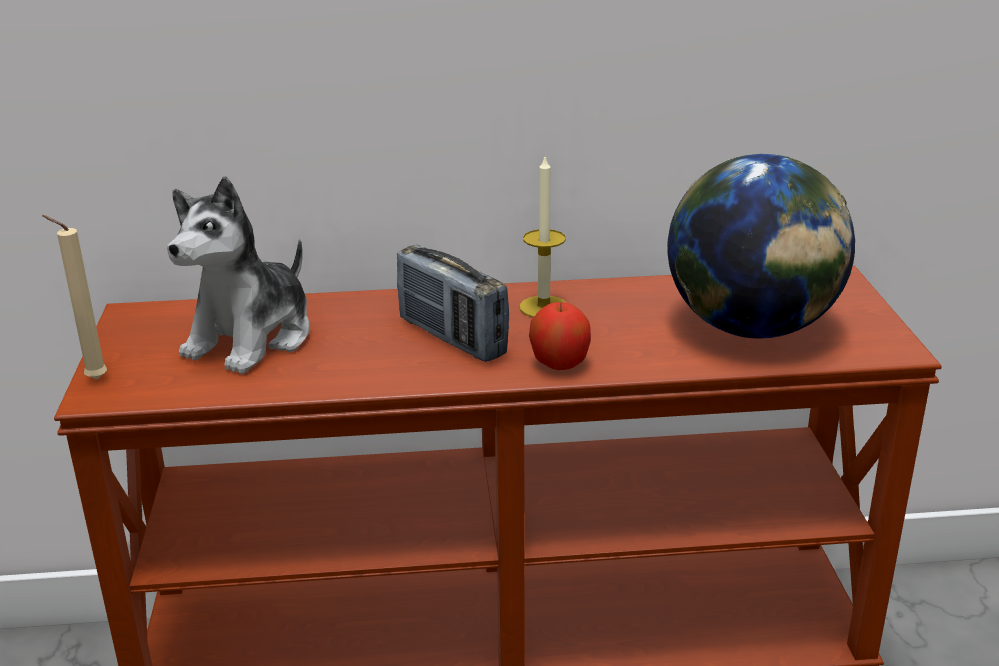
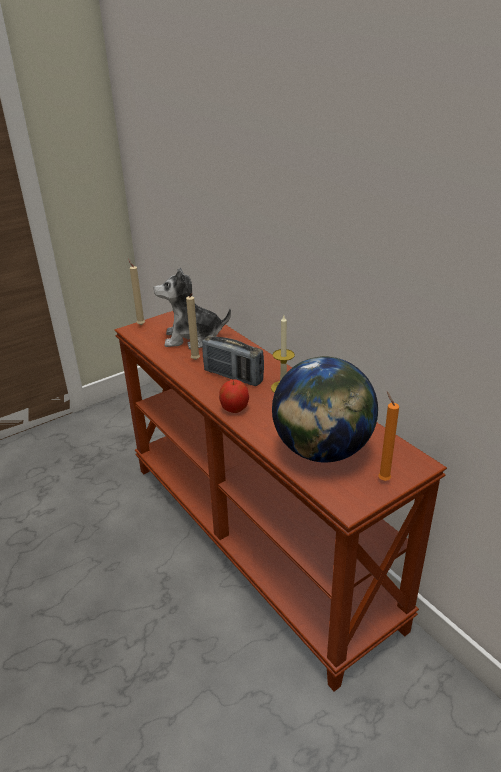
camera: 60 degrees right, 5 degrees up
radio [397,245,509,362] -> radio turned 75 degrees counterclockwise [202,335,264,386]
none -> beige candle [186,293,200,360]
none -> orange candle [378,391,399,481]

